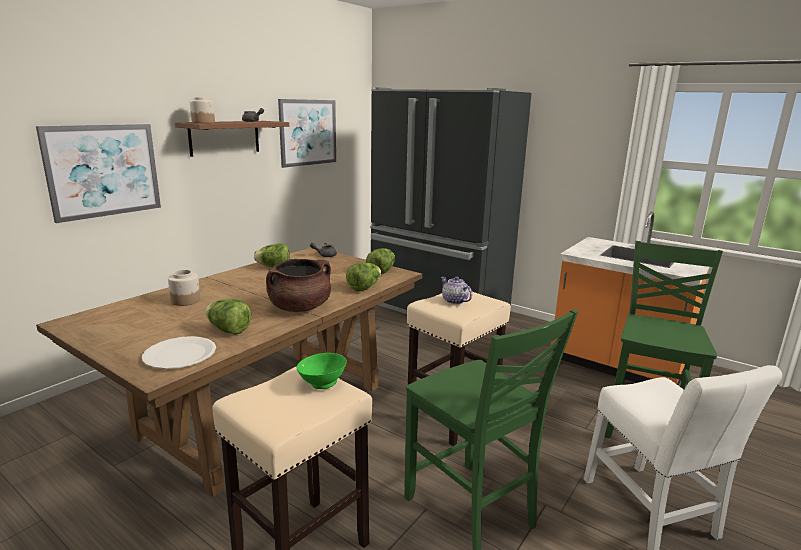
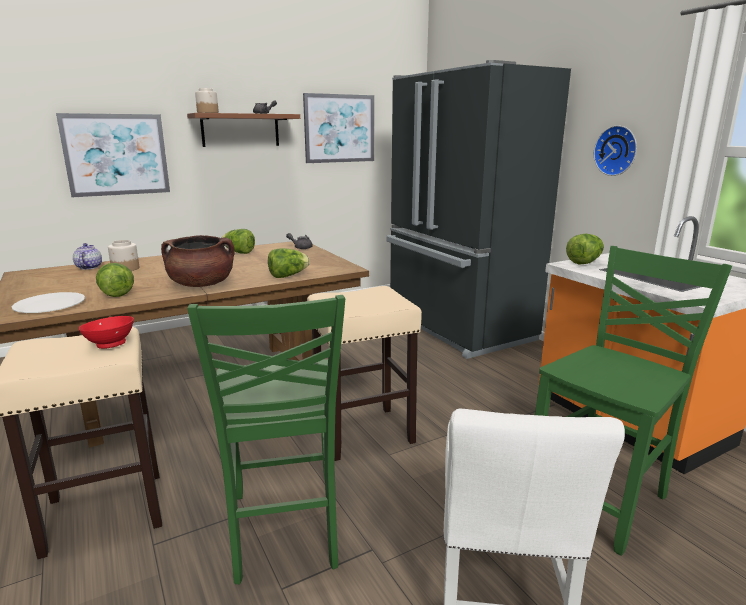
camera: 25 degrees right, 0 degrees up
green bowl [297,353,347,389] -> red bowl [79,316,134,349]
lettuce [366,248,395,274] -> lettuce moved to [566,234,604,264]
teapot [441,276,472,304] -> teapot moved to [73,243,102,270]
none -> wall clock [594,125,637,176]

